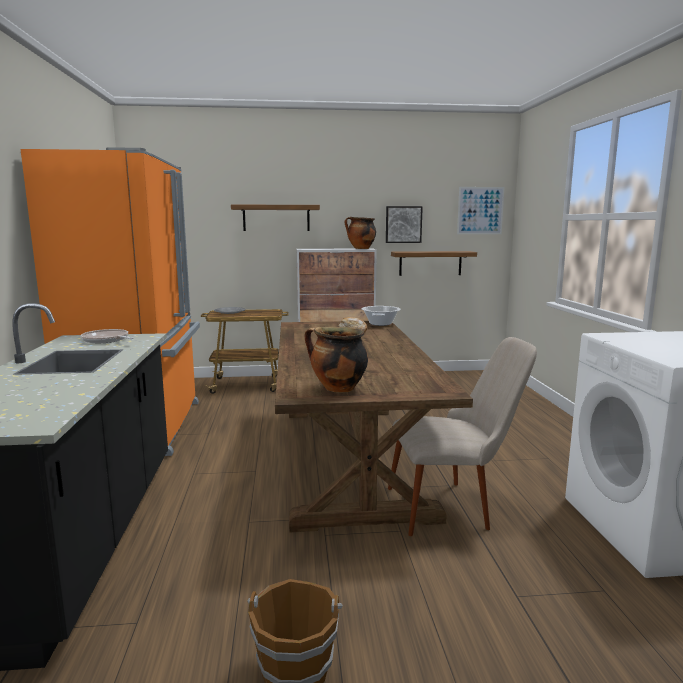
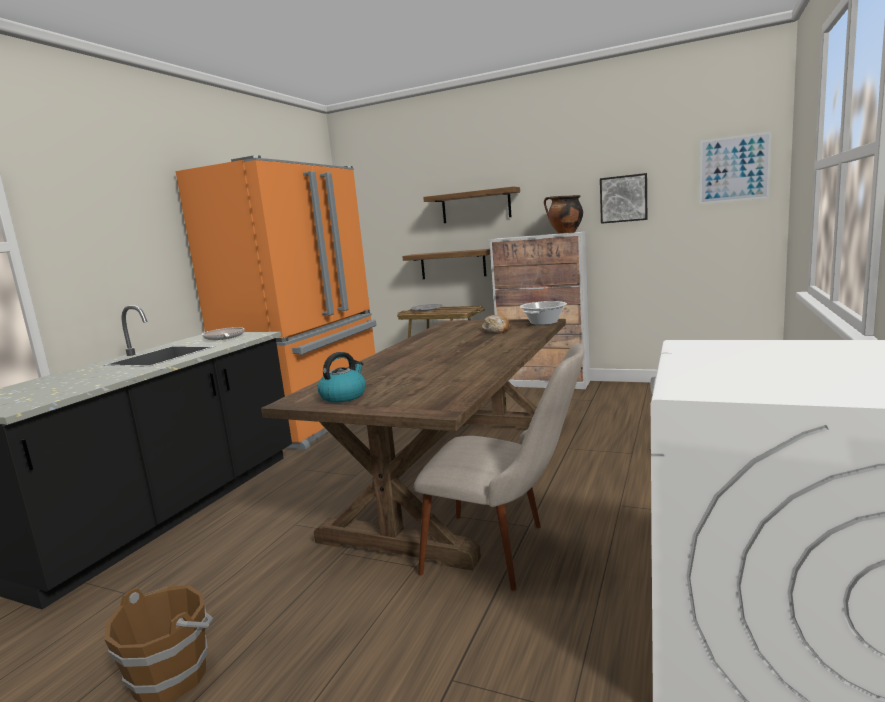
camera: 30 degrees right, 0 degrees up
cooking pot [304,327,368,392] -> kettle [317,352,366,403]
shelf [391,251,477,276] -> shelf moved to [402,249,491,279]

